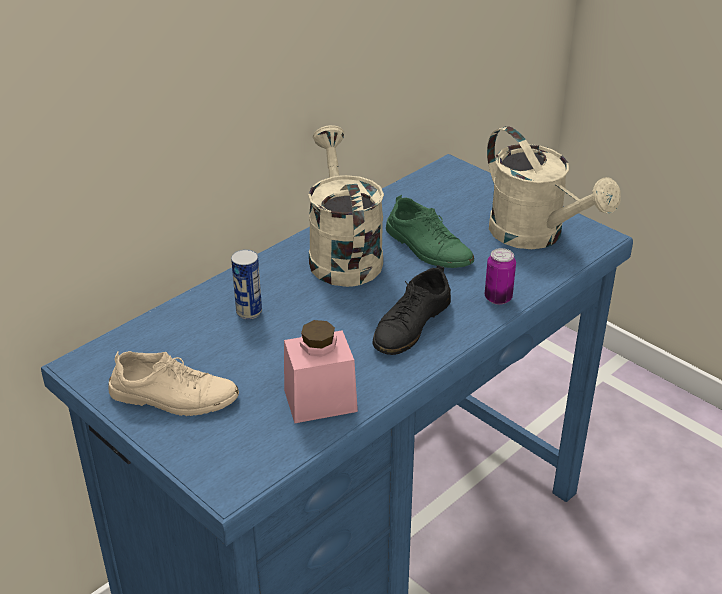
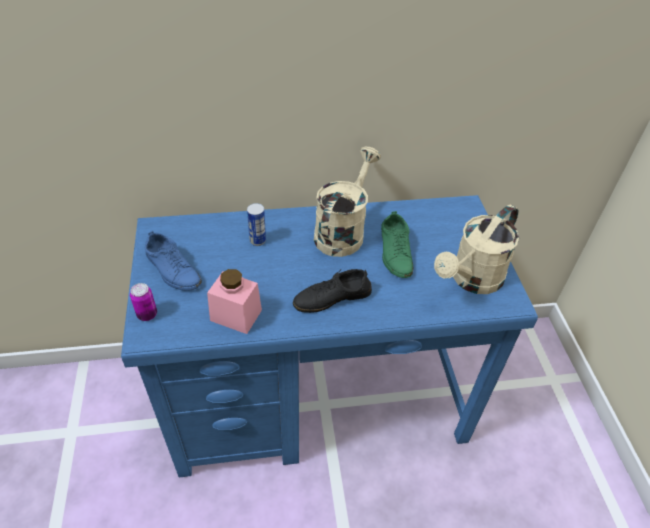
camera: 35 degrees right, 10 degrees up
beige shoe [109,351,239,416] -> blue shoe [145,231,202,291]
can [485,248,516,305] -> can moved to [130,283,157,321]
beige watering can [487,126,621,249] -> beige watering can turned 45 degrees clockwise [434,205,519,294]

